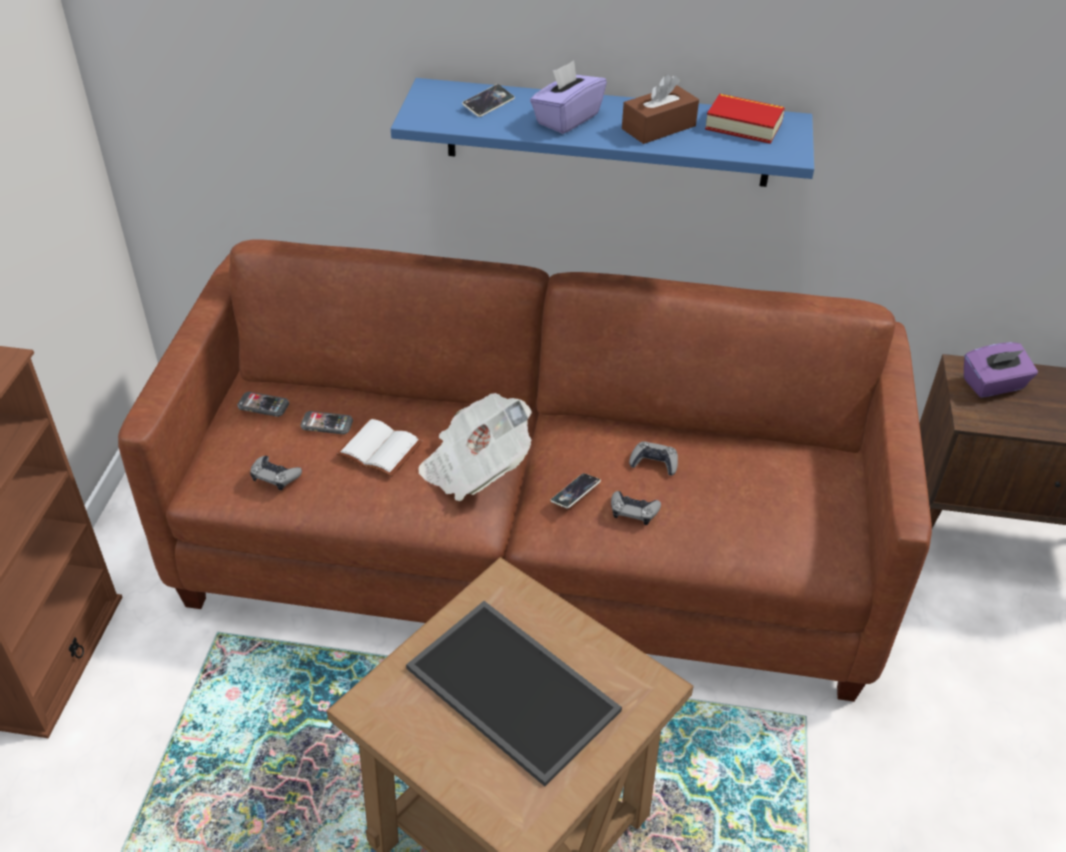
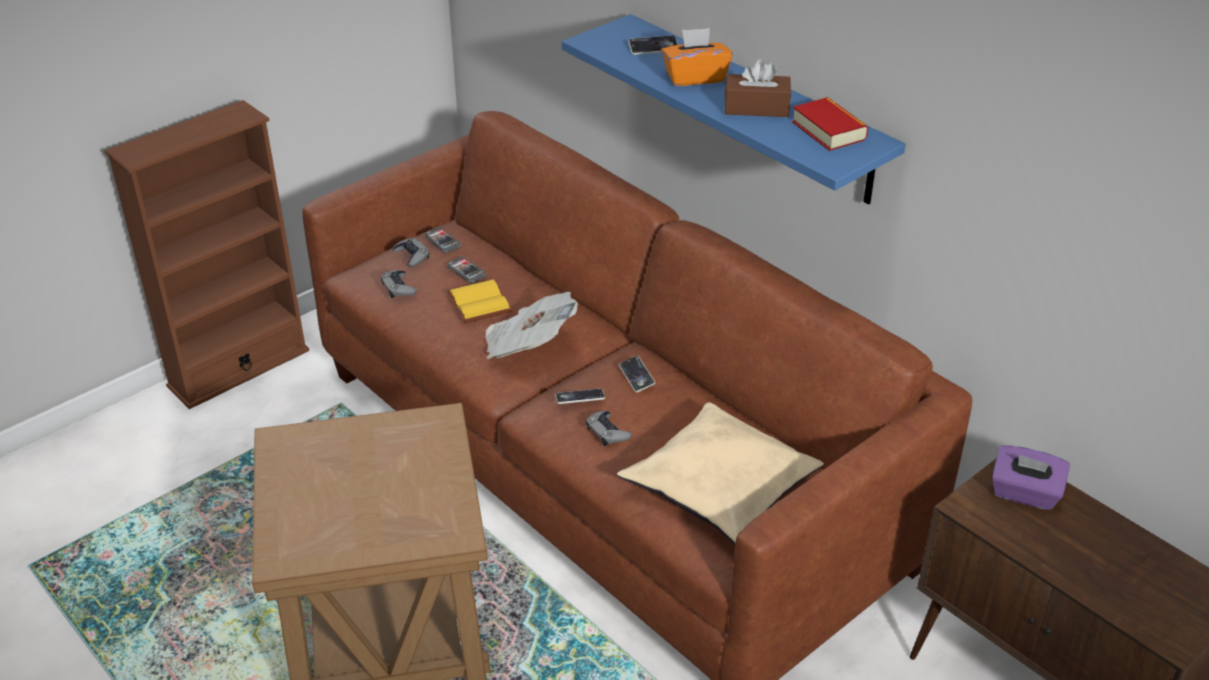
camera: 40 degrees right, 5 degrees down
white book [336,419,422,477] -> yellow book [447,280,512,323]
tray [406,601,622,786] -> none
purple tissue box [530,61,607,134] -> orange tissue box [661,28,733,86]
grey game controller [629,442,678,476] -> grey game controller moved to [392,238,429,267]
none -> beige pillow [617,402,824,544]
none -> phone [619,356,655,393]

